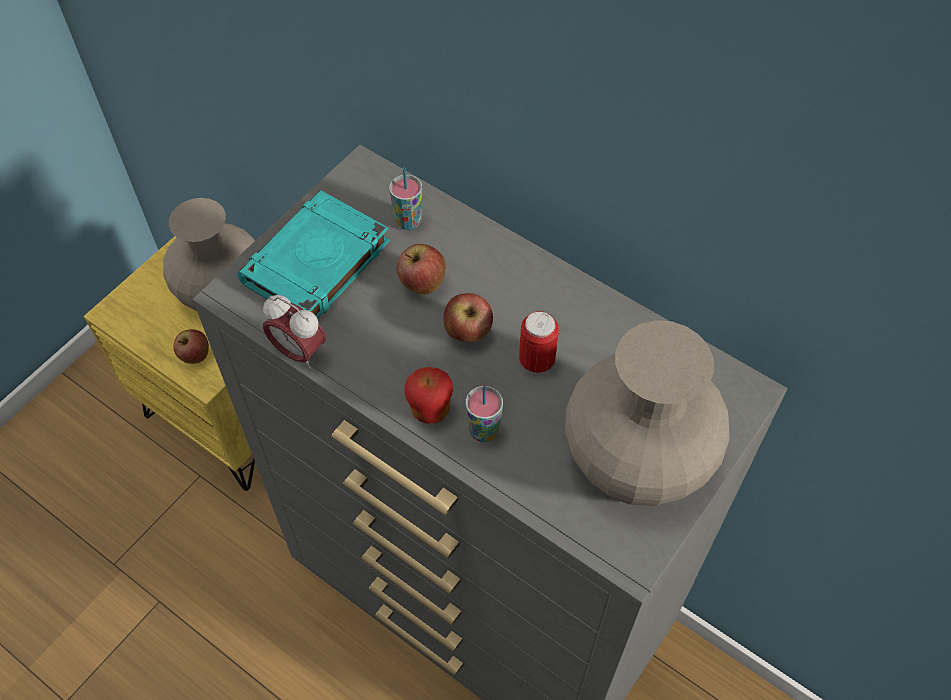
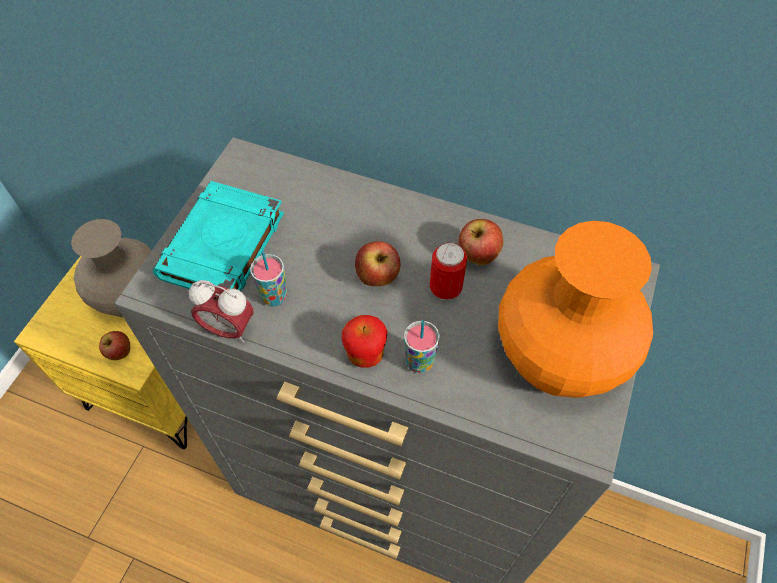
camera: 15 degrees left, 0 degrees up
cup [389,168,422,230] -> cup moved to [250,251,287,306]
apple [397,244,446,295] -> apple moved to [458,219,503,265]
beige vase [565,320,730,506] -> orange vase [498,221,653,398]

